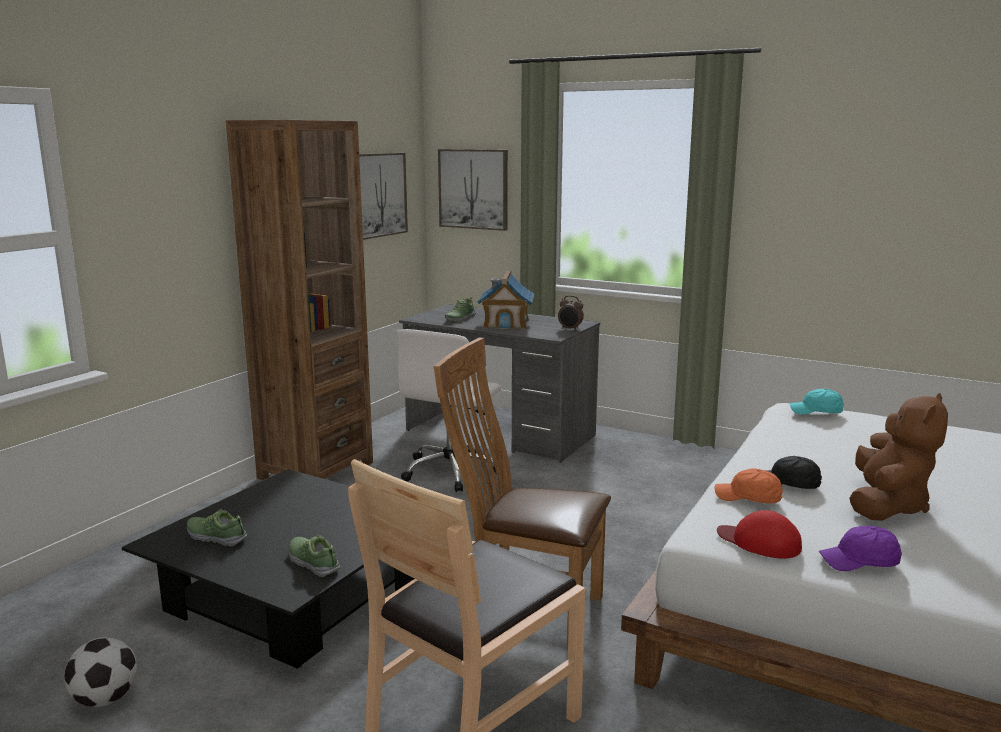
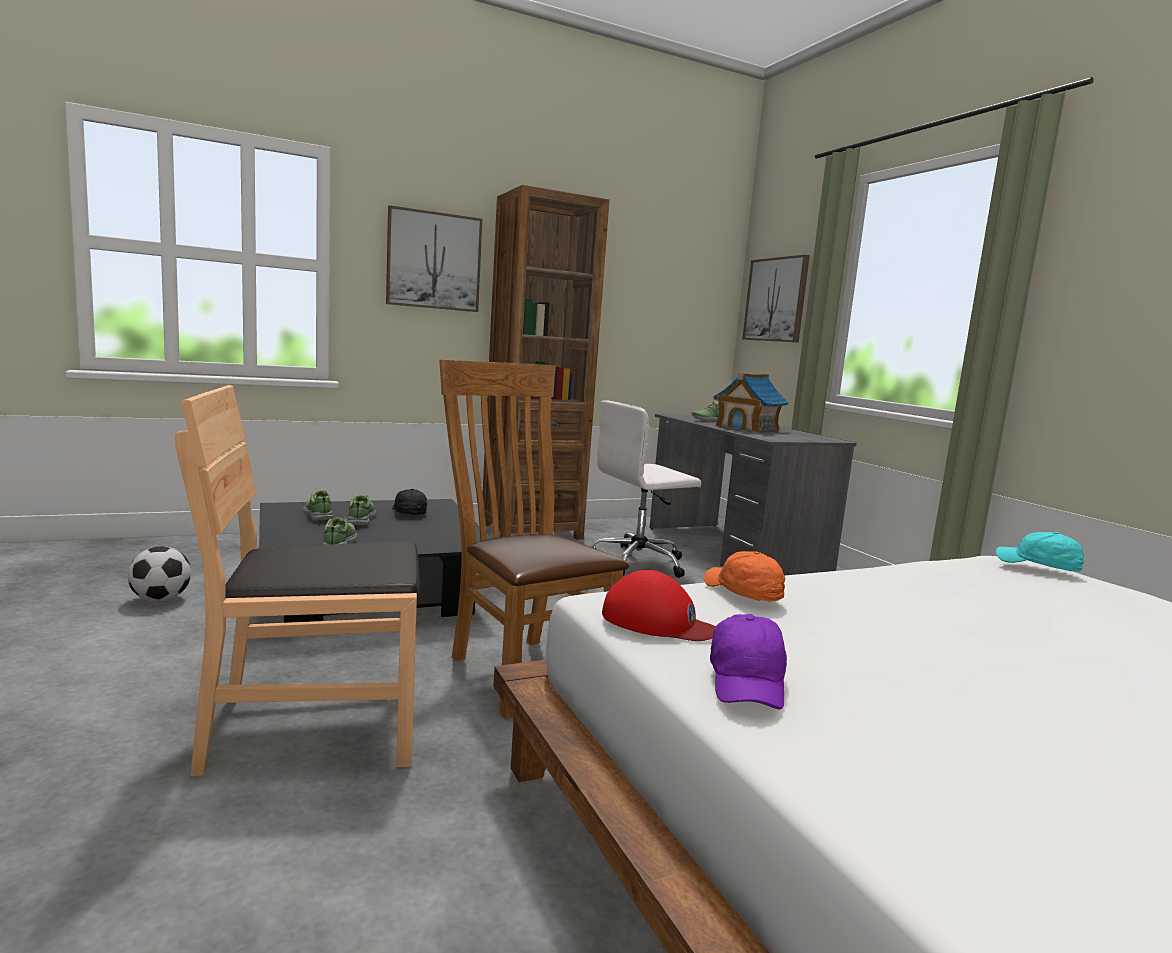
camera: 35 degrees right, 5 degrees down
picture [359,153,408,240] -> picture moved to [386,205,483,312]
alarm clock [558,295,584,331] -> none
red cap [717,510,802,559] -> red cap turned 135 degrees clockwise [602,570,716,641]
black cap [766,456,822,489] -> black cap moved to [392,489,427,515]
purple cap [819,526,902,571] -> purple cap turned 120 degrees counterclockwise [710,614,787,709]
brown plush toy [850,393,948,521] -> none
none -> shoe [347,495,376,525]

